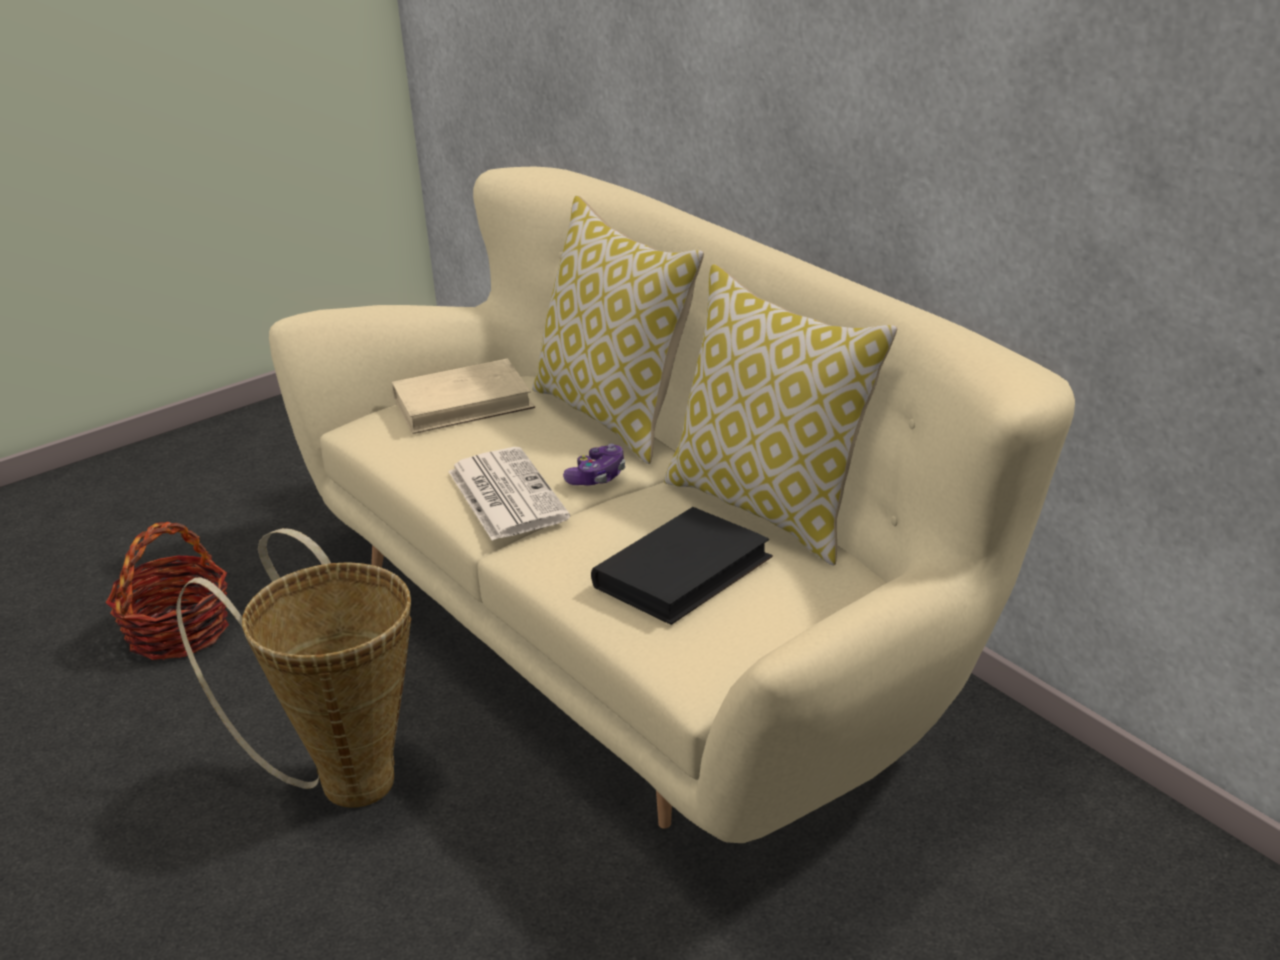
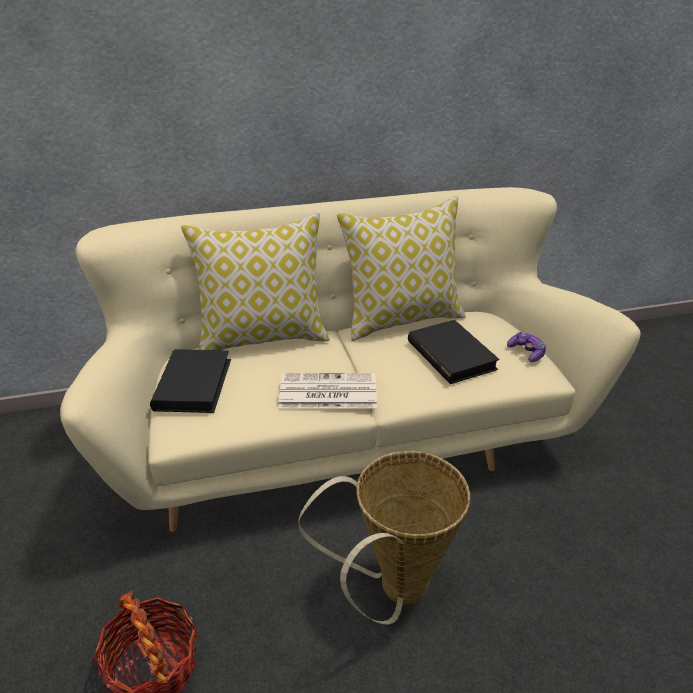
camera: 70 degrees left, 5 degrees up
beige book [392,359,535,434] -> black book [150,349,231,413]
game controller [563,444,625,486] -> game controller moved to [507,332,546,362]

